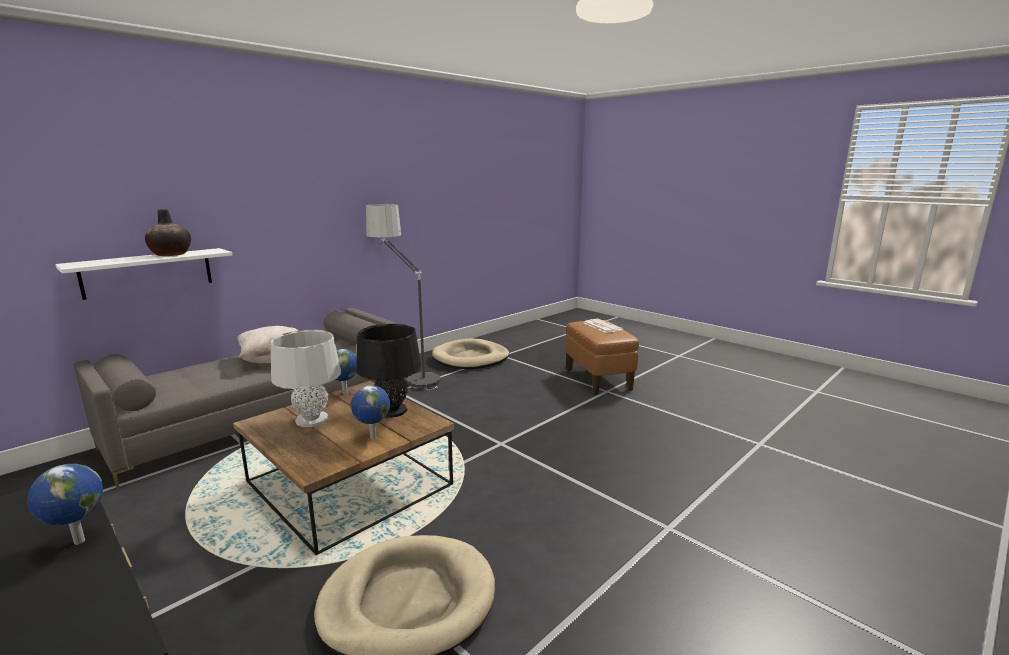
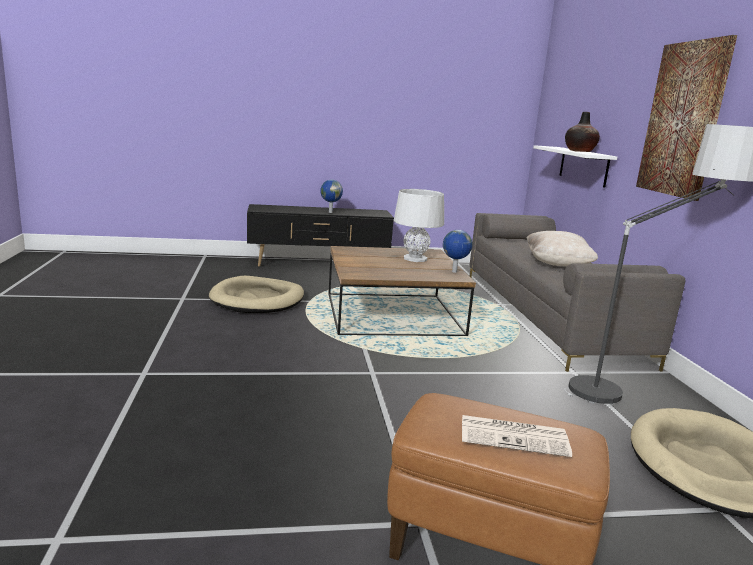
camera: 125 degrees right, 0 degrees up
globe [351,385,390,439] -> none
black table lamp [356,324,421,418] -> none
none -> picture [636,35,737,201]

